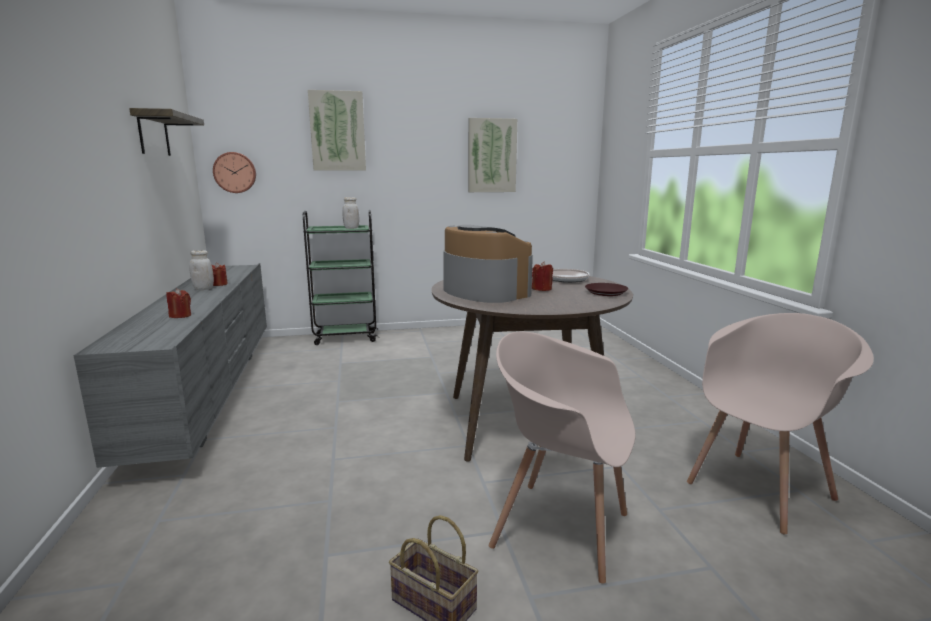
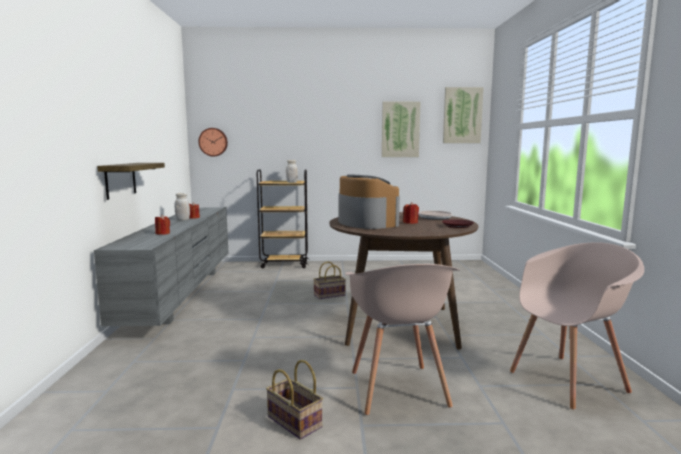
camera: 10 degrees right, 5 degrees down
shelf [129,108,204,156] -> shelf moved to [97,163,165,200]
green cart [303,210,379,345] -> brown cart [257,169,310,268]
picture [308,90,366,171] -> picture moved to [443,87,484,143]
beige chair [489,331,635,584] -> beige chair turned 135 degrees counterclockwise [345,264,460,415]
none -> basket [313,262,346,299]

